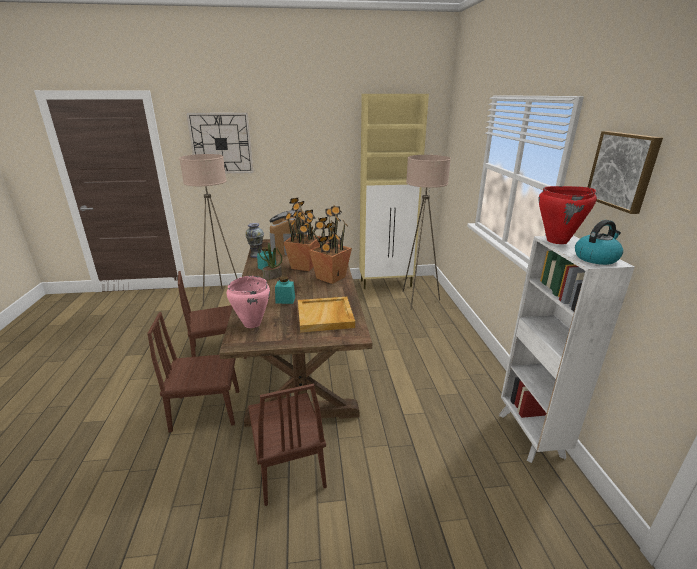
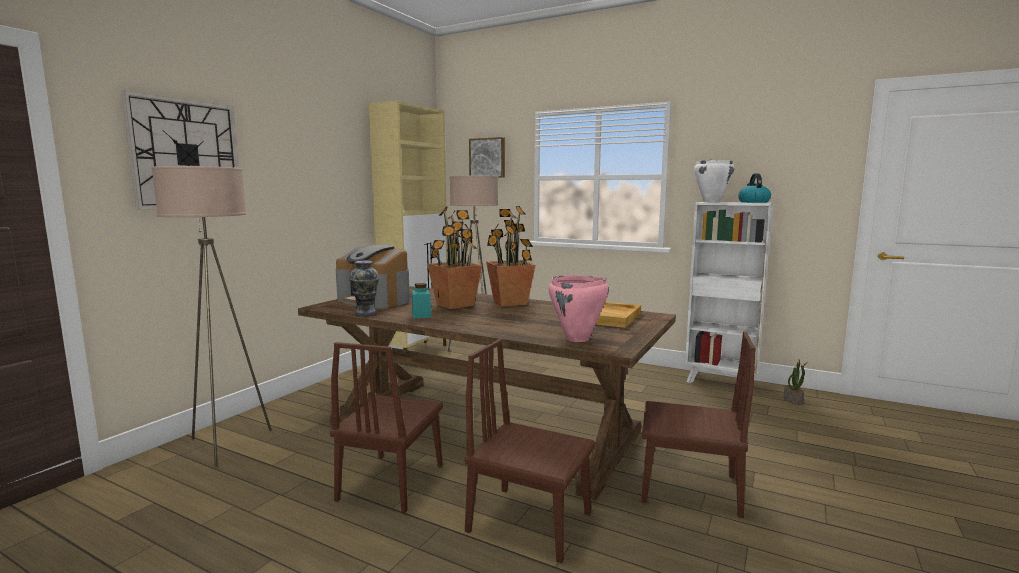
camera: 55 degrees left, 15 degrees down
brown chair [147,312,239,432] -> brown chair turned 90 degrees clockwise [464,339,596,563]
potted plant [258,243,282,280] -> potted plant moved to [784,359,808,405]
turquoise jar [275,276,295,304] -> none
red cooking pot [538,186,597,244] -> white cooking pot [694,160,734,202]
picture [588,131,663,214] -> picture moved to [469,137,505,178]

